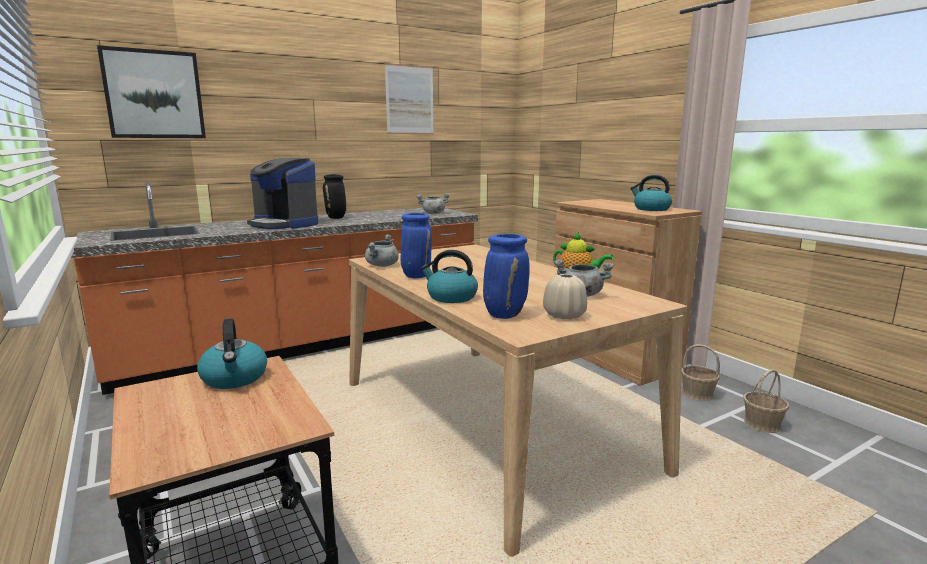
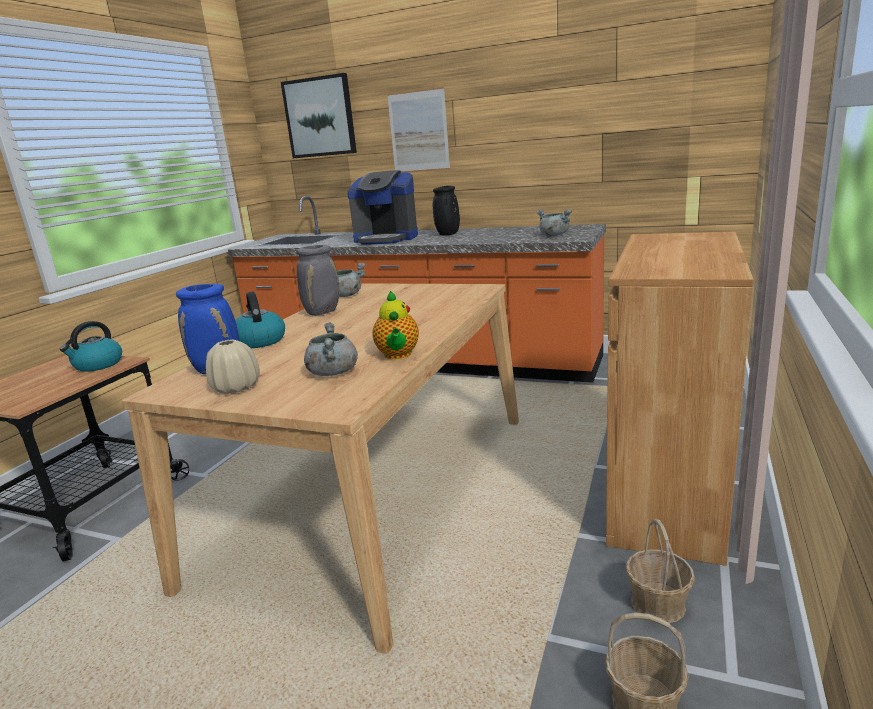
camera: 55 degrees right, 5 degrees up
coffee machine [247,158,318,229] -> coffee machine turned 75 degrees counterclockwise [347,170,418,245]
picture [385,63,434,134] -> picture moved to [387,87,450,173]
blue vase [400,213,432,278] -> grey vase [296,245,340,315]
kettle [630,175,672,211] -> none

